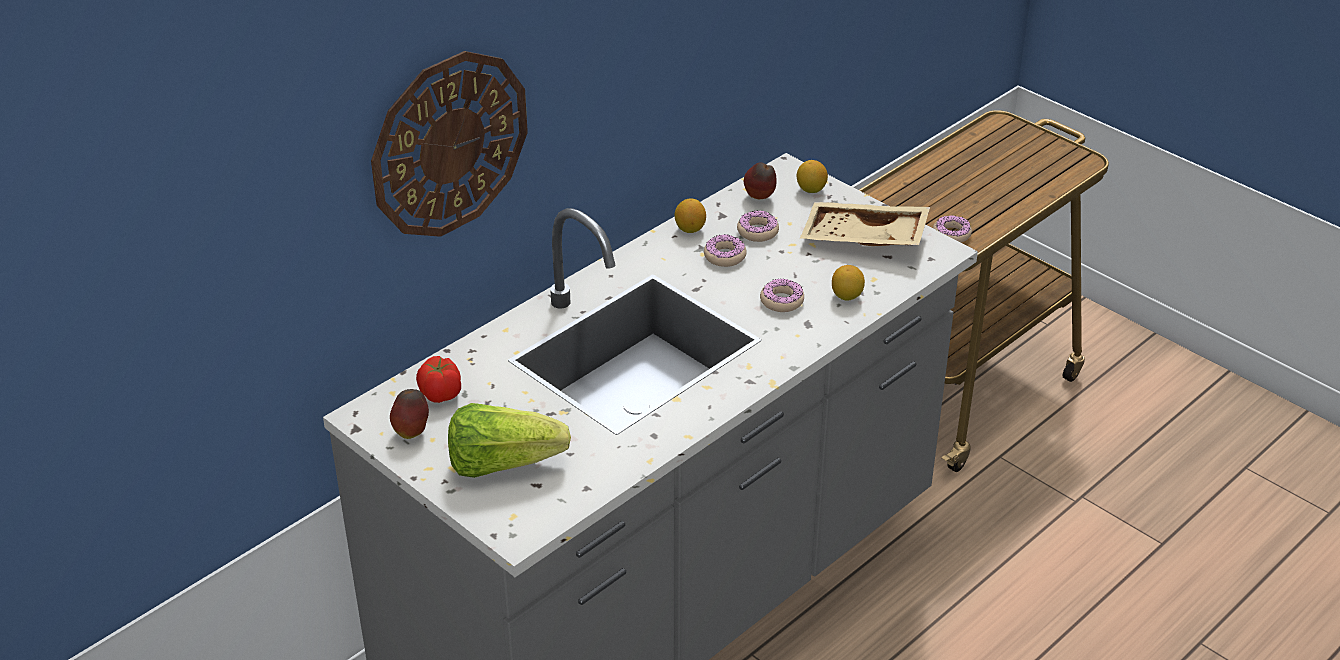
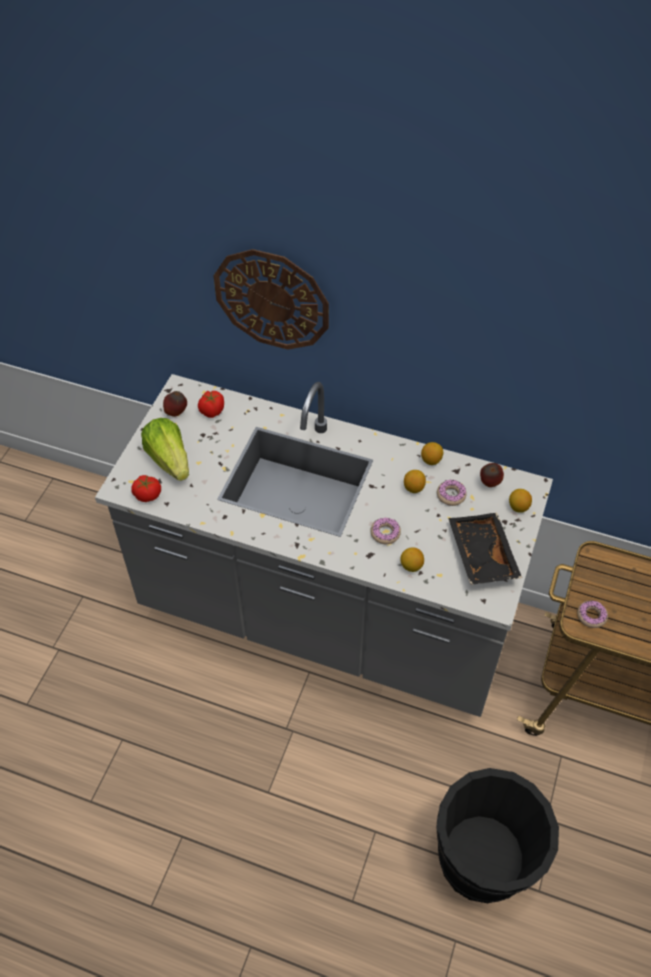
camera: 65 degrees right, 15 degrees up
donut [704,234,747,267] -> lemon [404,470,426,493]
beige tray [800,202,930,246] -> black tray [448,513,522,585]
none -> tomato [131,475,161,502]
none -> black bucket [437,768,559,903]

